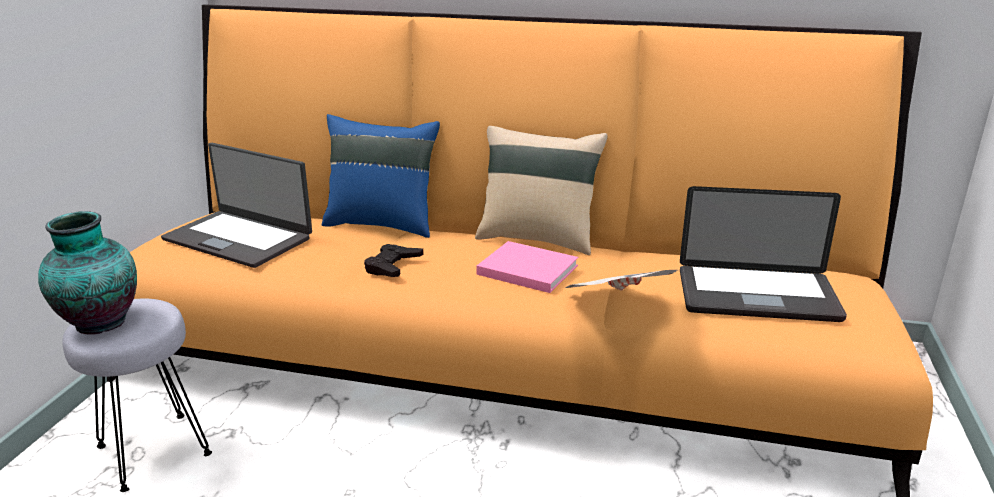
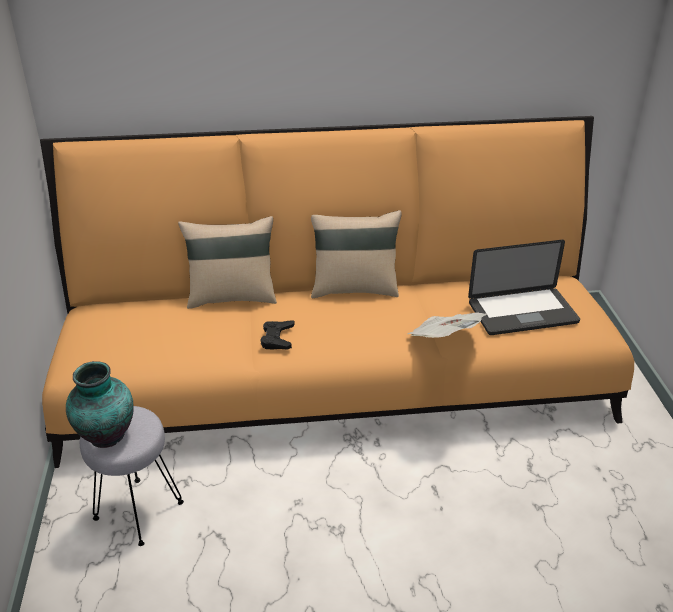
camera: 20 degrees left, 10 degrees up
laptop [161,143,312,268] -> none
blue pillow [322,114,440,238] -> beige pillow [178,216,277,309]
pink book [477,241,578,293] -> none

